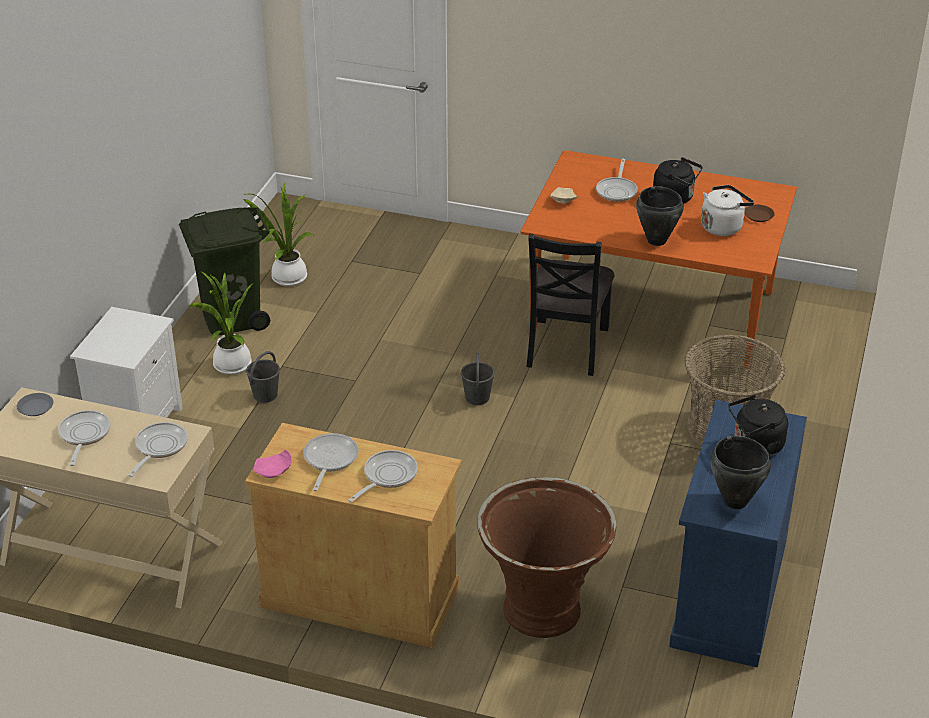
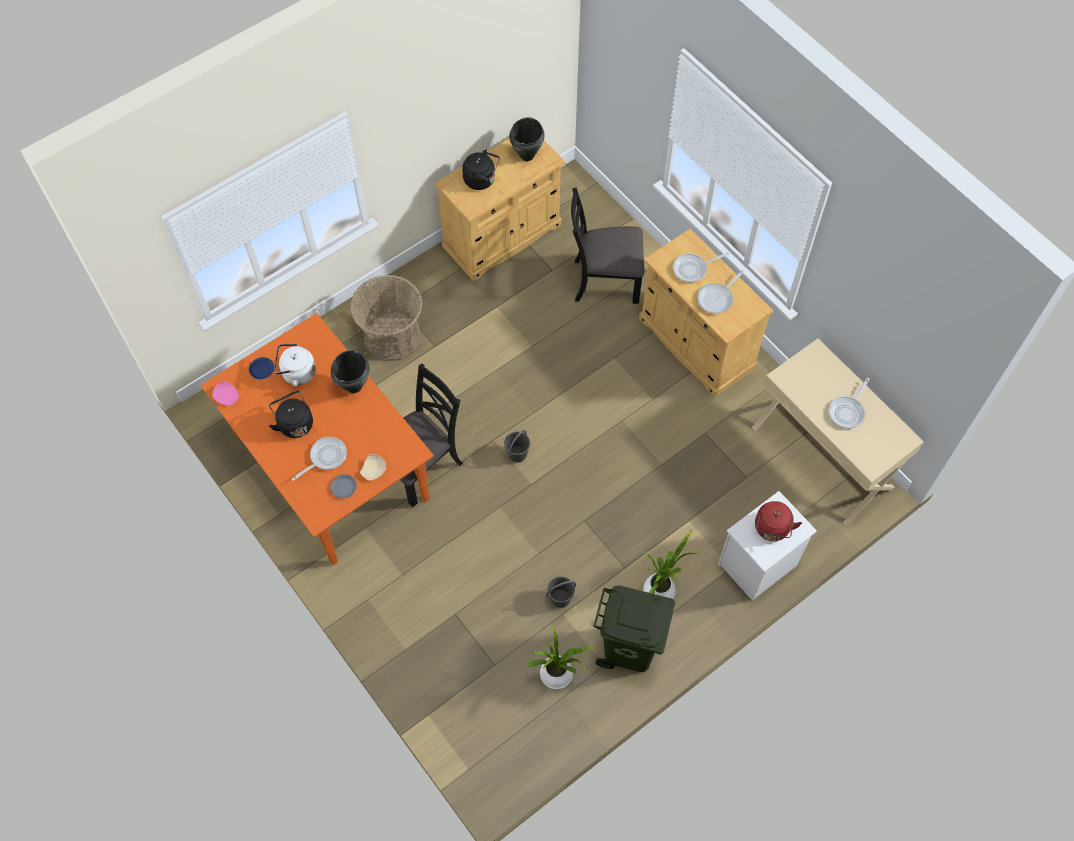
camera: 145 degrees left, 25 degrees up
grey plate [17,393,53,416] -> grey plate moved to [330,474,357,498]
frying pan [128,422,187,477] -> none
grey bucket [246,351,280,403] -> grey bucket moved to [546,576,576,608]
pink plate [253,450,292,478] -> pink plate moved to [212,381,239,406]
brown planter [477,477,617,638] -> black chair [571,187,645,304]
blue cabinet [669,400,807,667] -> beige cabinet [434,138,565,281]
brown plate [744,205,775,222] -> blue plate [249,357,274,379]
none -> red kettle [755,501,802,541]

